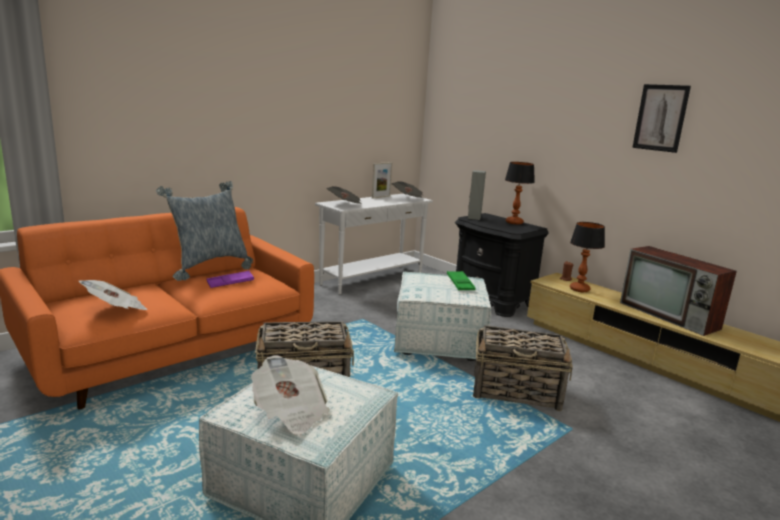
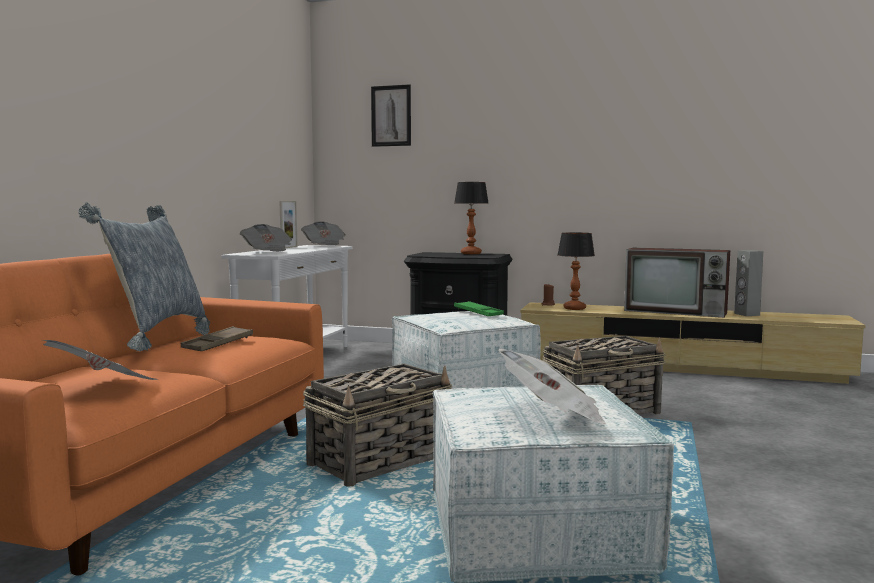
camera: 30 degrees left, 10 degrees down
purple tray [207,271,254,288] -> brown tray [181,326,253,351]
grey speaker [468,170,486,220] -> grey speaker moved to [734,250,763,316]
picture [632,84,691,153] -> picture moved to [371,84,411,147]

